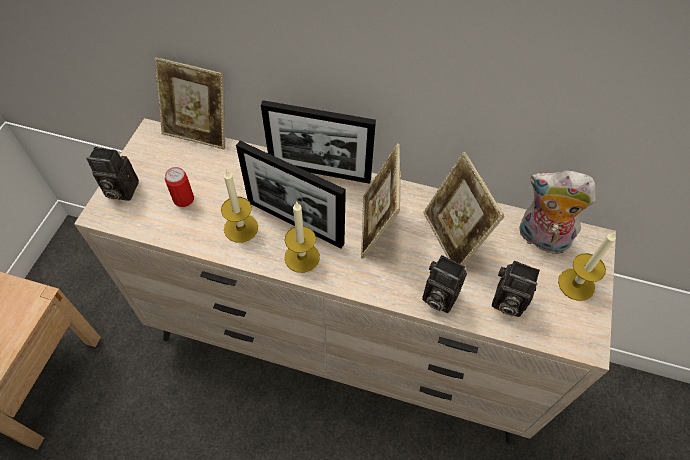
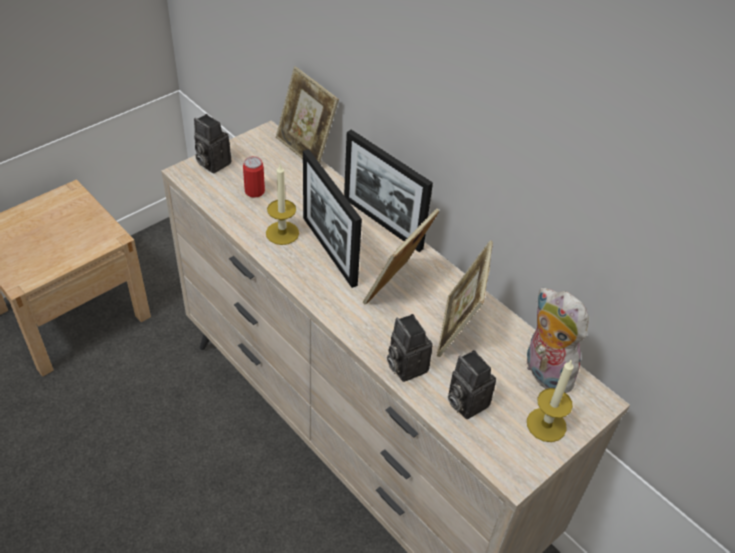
camera: 30 degrees right, 10 degrees down
candle [284,202,320,273] -> none

